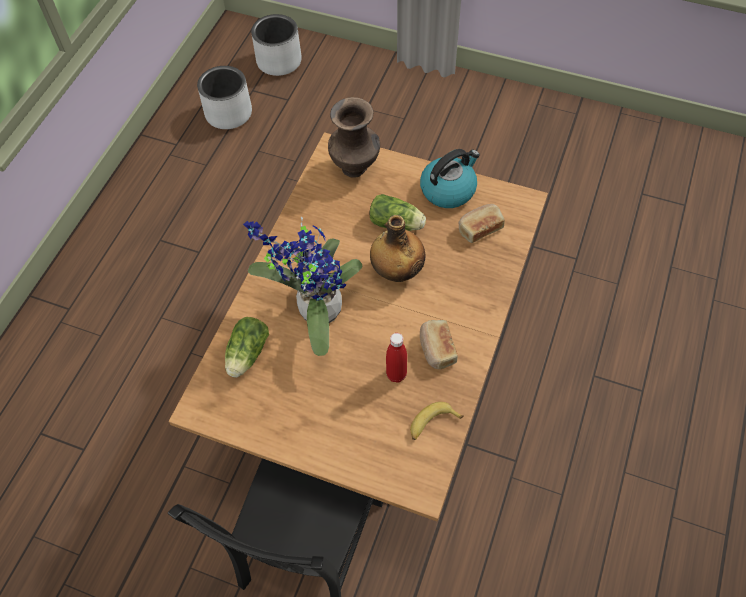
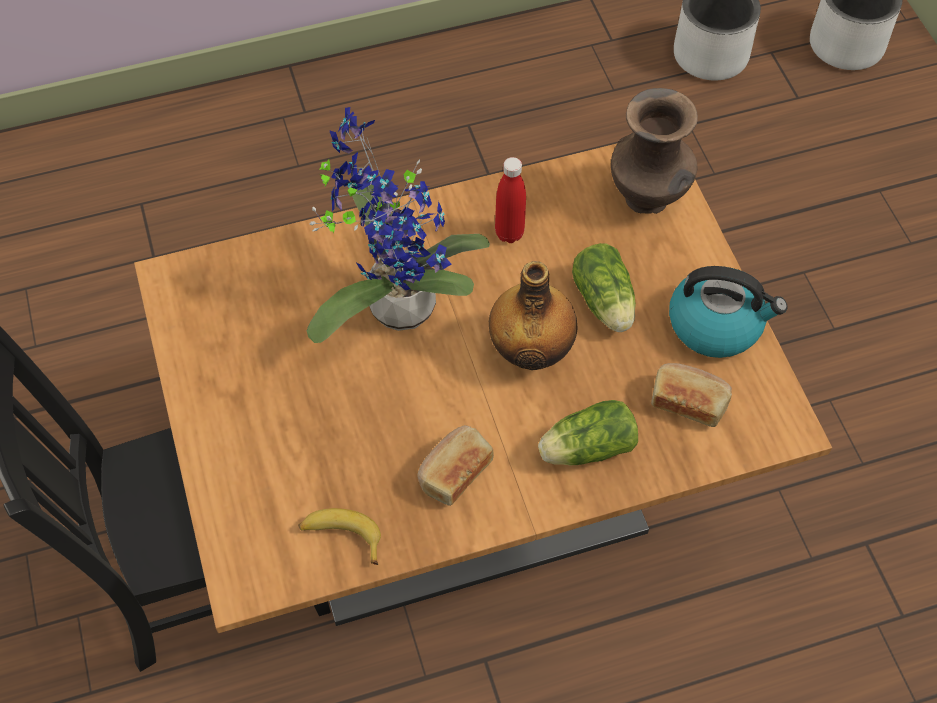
camera: 50 degrees right, 0 degrees up
lettuce [225,317,269,378] -> lettuce moved to [538,400,638,465]
red bottle [386,333,407,383] -> red bottle moved to [495,157,526,243]

